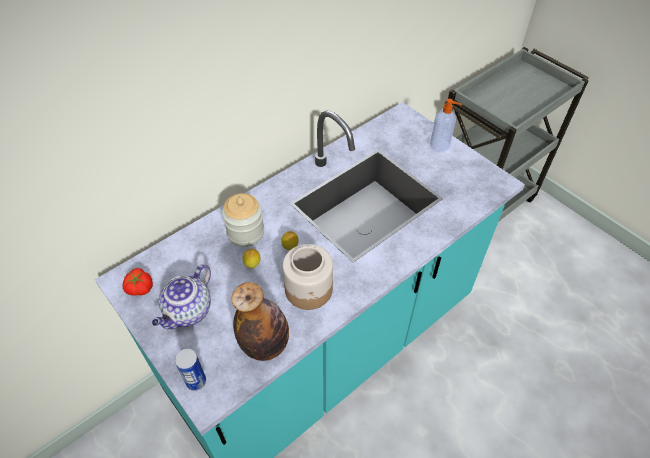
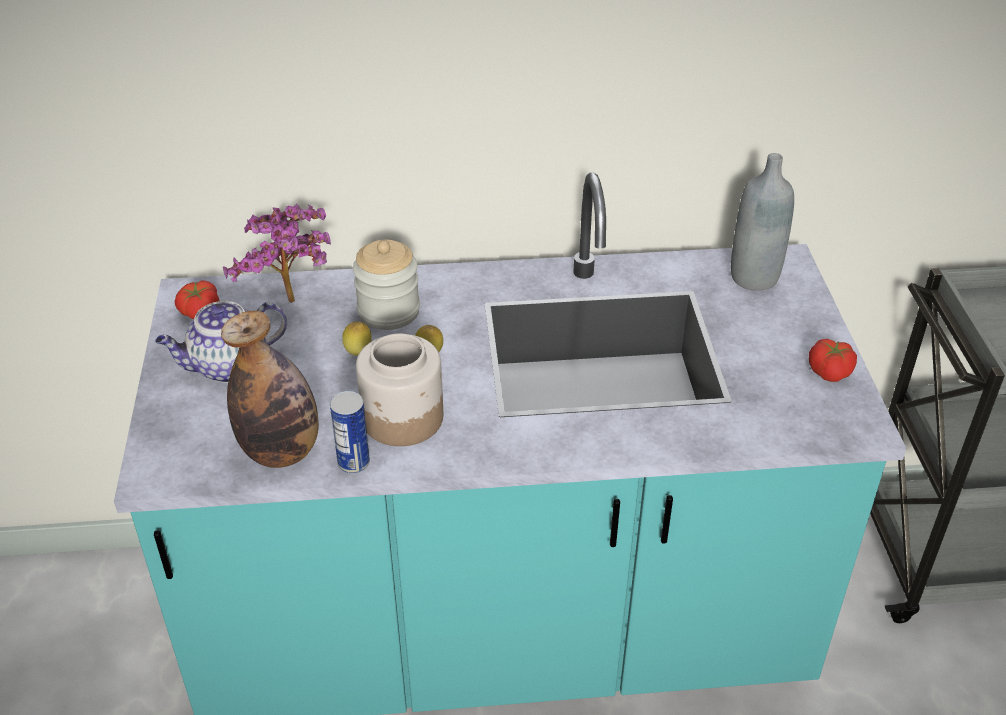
camera: 35 degrees right, 10 degrees down
can [175,349,206,391] -> can moved to [330,391,370,474]
soap dispenser [430,99,462,152] -> none
none -> potted plant [223,204,331,303]
none -> grey bottle [731,153,794,291]
none -> tomato [809,339,857,382]

